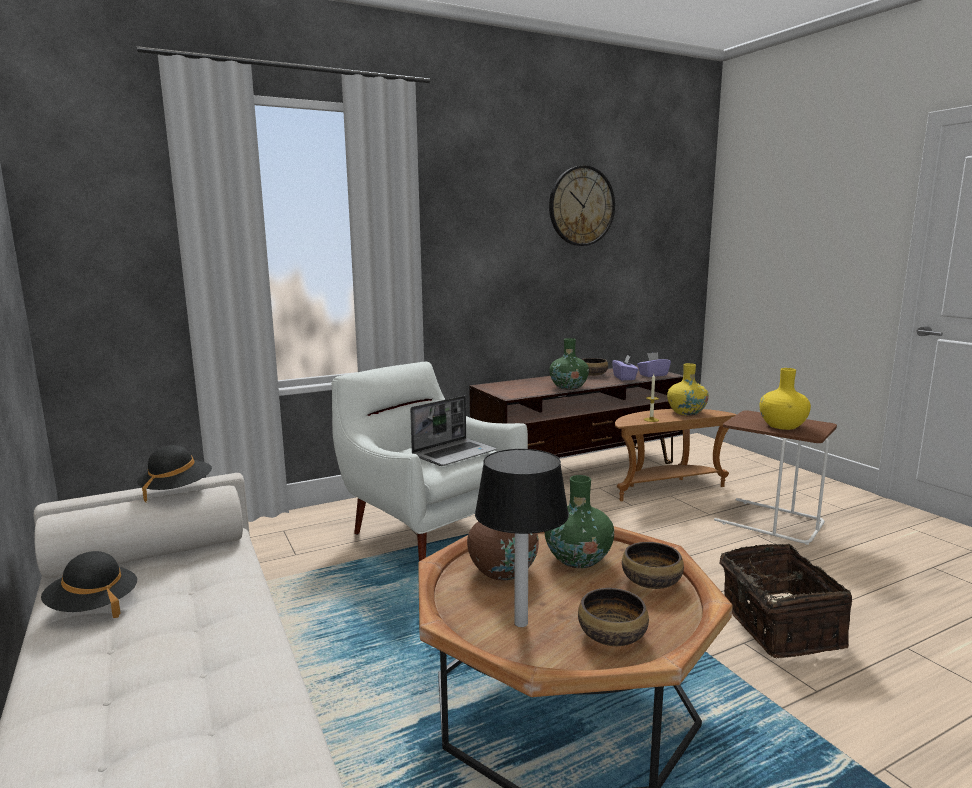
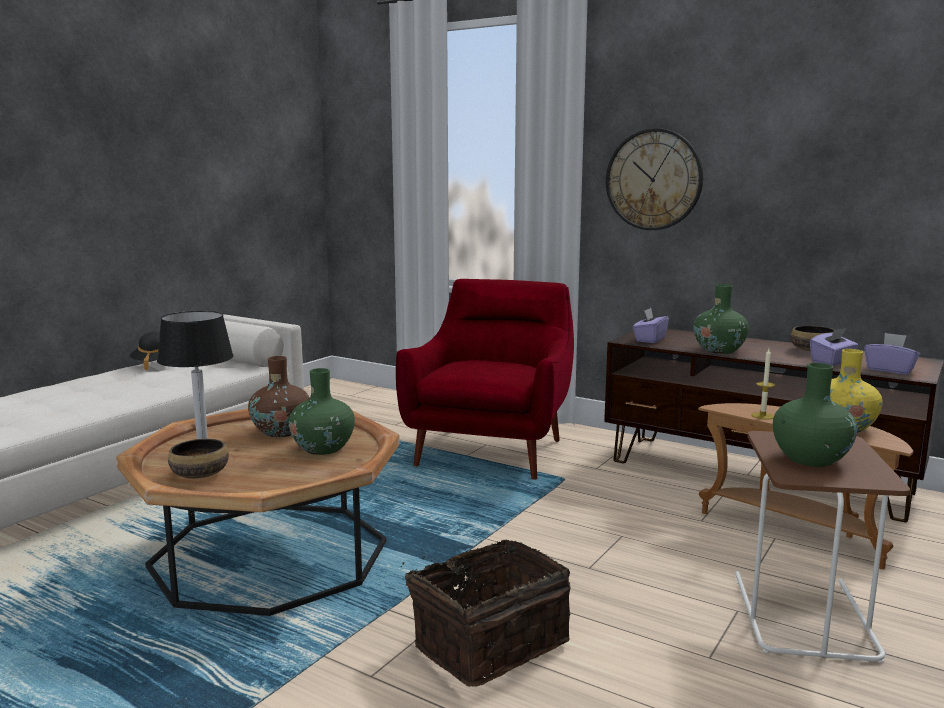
camera: 60 degrees right, 0 degrees up
black hat [137,445,212,502] -> none
white armchair [332,362,528,561] -> red armchair [396,279,574,480]
laptop [410,396,497,466] -> none
wall clock [549,165,615,246] -> wall clock moved to [606,128,703,230]
bowl [622,542,684,589] -> none
yellow vase [759,368,811,430] -> green vase [773,363,857,467]
none -> purple tissue box [633,308,669,343]

